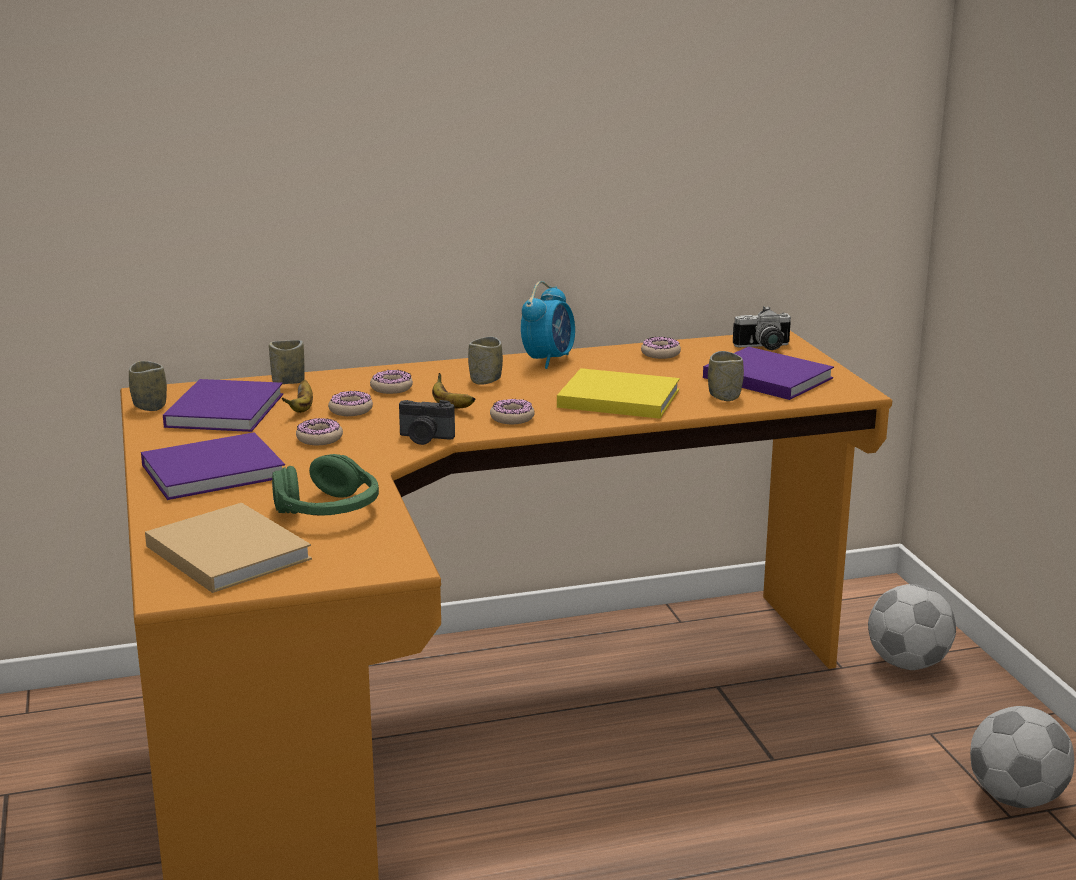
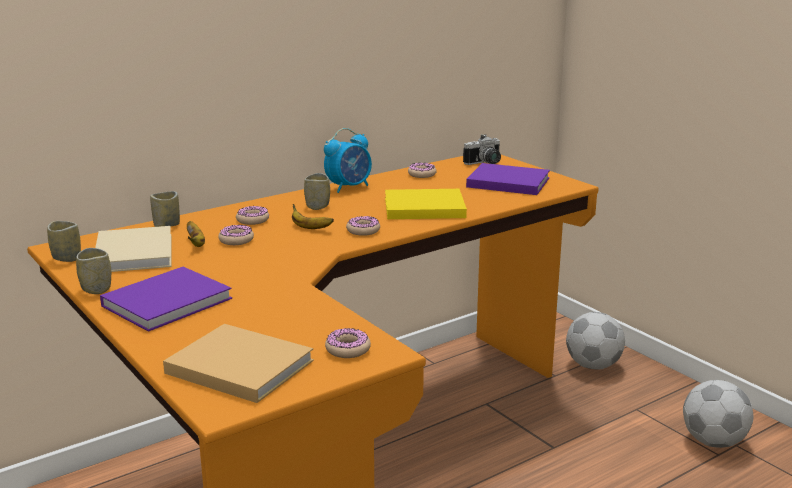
camera: 20 degrees left, 0 degrees up
purple book [163,379,283,432] -> beige book [95,226,171,272]
green headphones [272,454,379,516] -> none
donut [296,418,343,445] -> donut moved to [325,328,371,358]
camera [399,400,455,445] -> none
alarm clock [521,281,575,369] -> alarm clock turned 45 degrees clockwise [324,128,372,193]
cup [708,351,744,401] -> cup moved to [76,248,111,294]

